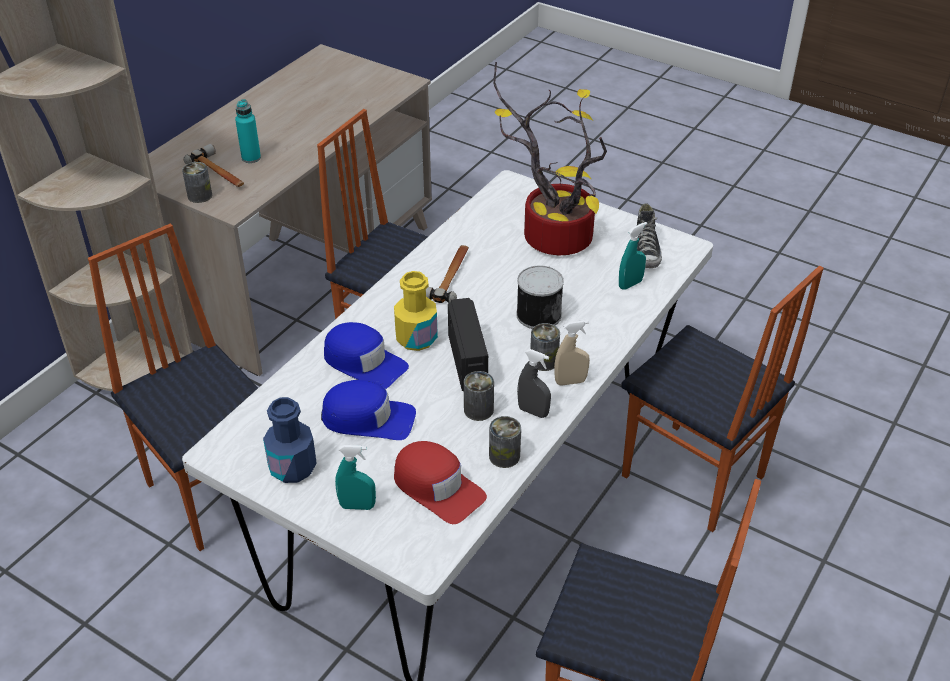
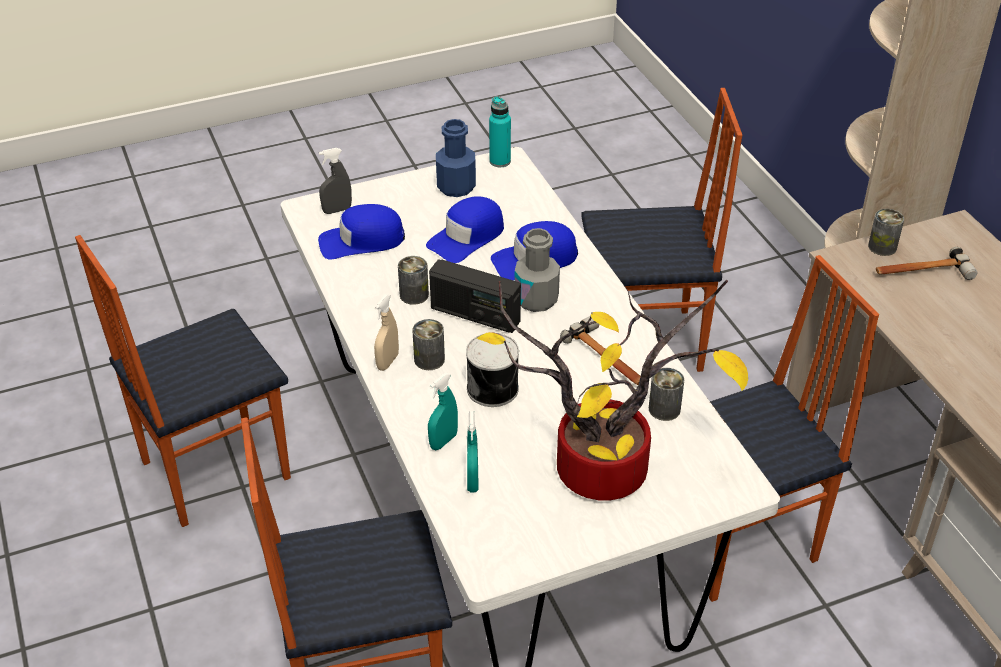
camera: 125 degrees right, 0 degrees up
turquoise bottle [235,99,261,163] -> turquoise bottle moved to [489,96,511,167]
turquoise spray bottle [335,445,376,510] -> turquoise spray bottle moved to [428,373,458,450]
yellow bottle [394,271,438,351] -> grey bottle [515,228,560,312]
red cap [394,441,487,524] -> blue cap [318,204,405,260]
can [489,416,521,468] -> can moved to [649,368,684,421]
grey spray bottle [517,349,551,418] -> grey spray bottle moved to [319,148,352,214]
shoe [636,203,662,268] -> none

